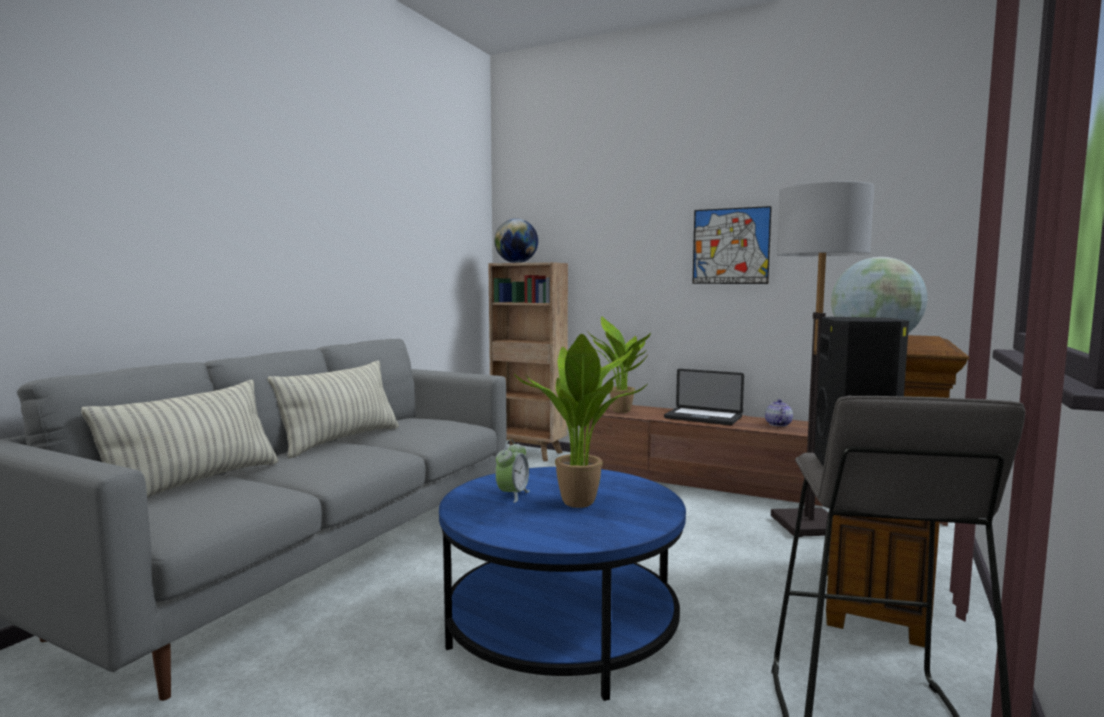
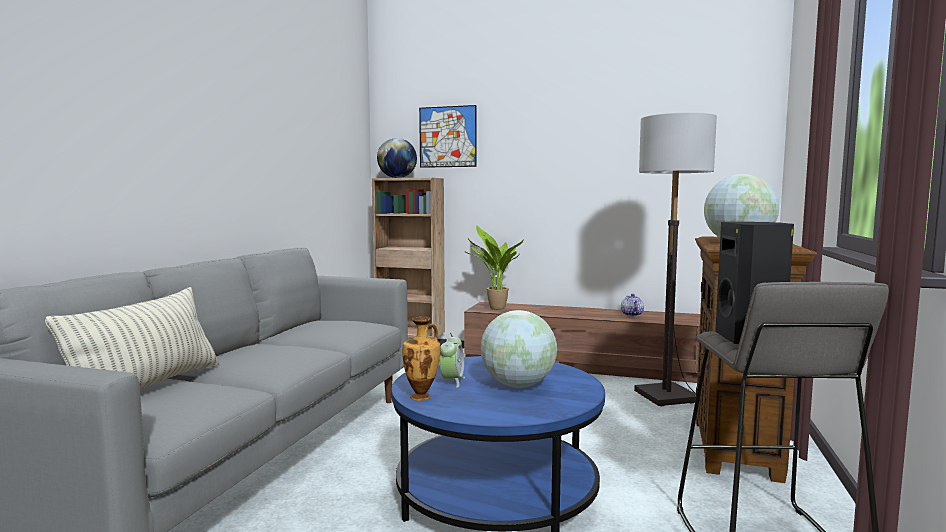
camera: 10 degrees left, 0 degrees up
pillow [268,360,399,459] -> none
potted plant [514,334,648,508] -> globe [481,310,557,388]
laptop [664,369,744,425] -> none
picture [692,206,772,284] -> picture moved to [419,105,476,168]
none -> vase [403,317,440,401]

